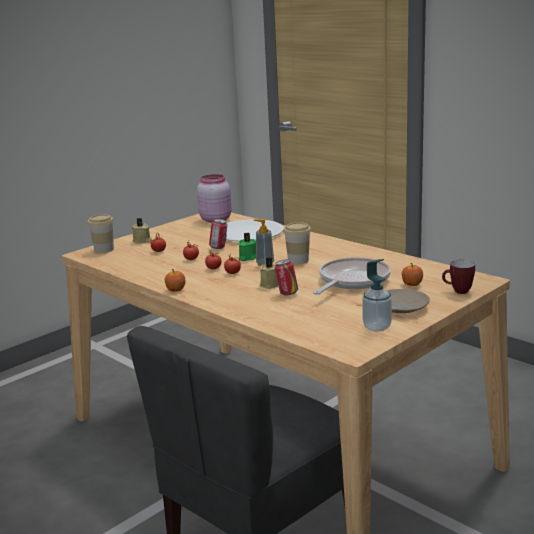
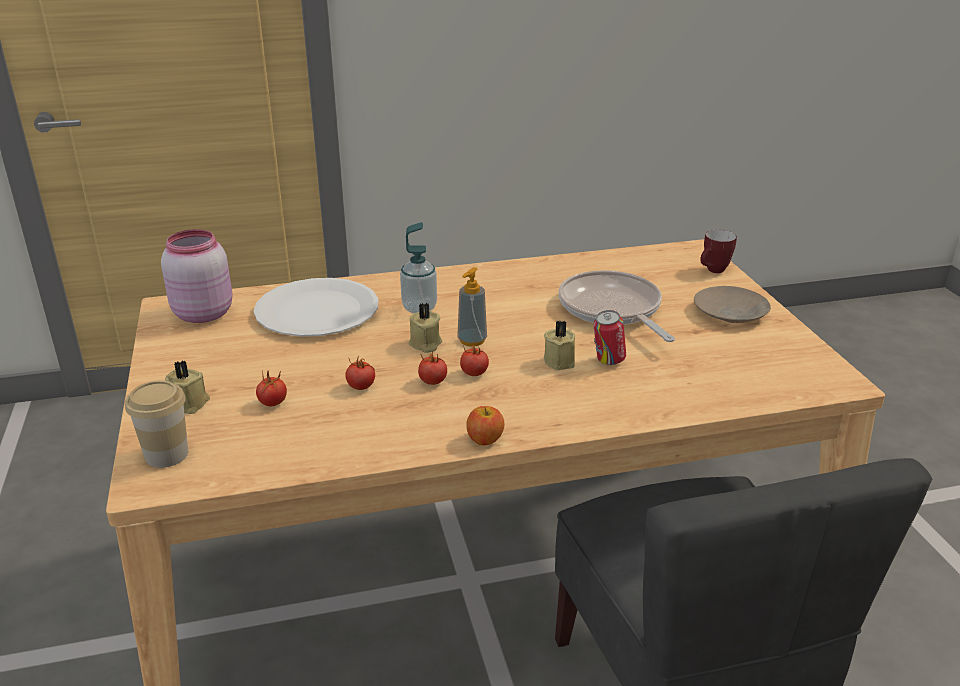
camera: 60 degrees left, 10 degrees up
can [209,219,227,249] -> none
green candle [238,233,256,261] -> beige candle [409,303,442,353]
cup [283,222,311,264] -> none
soap dispenser [362,259,392,332] -> soap dispenser moved to [400,222,437,314]
apple [402,263,423,286] -> none

